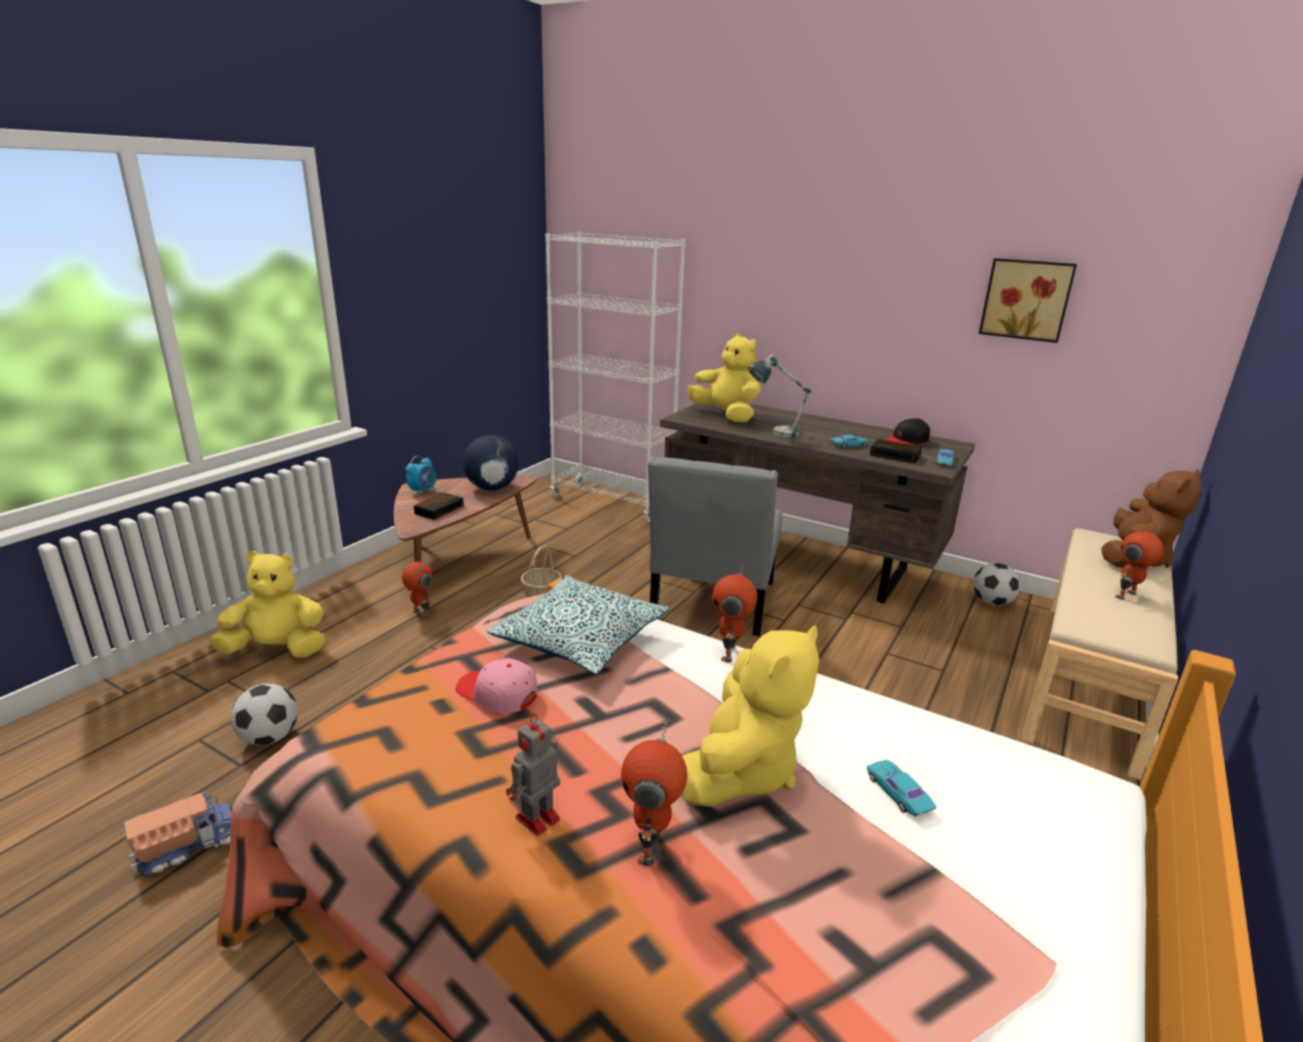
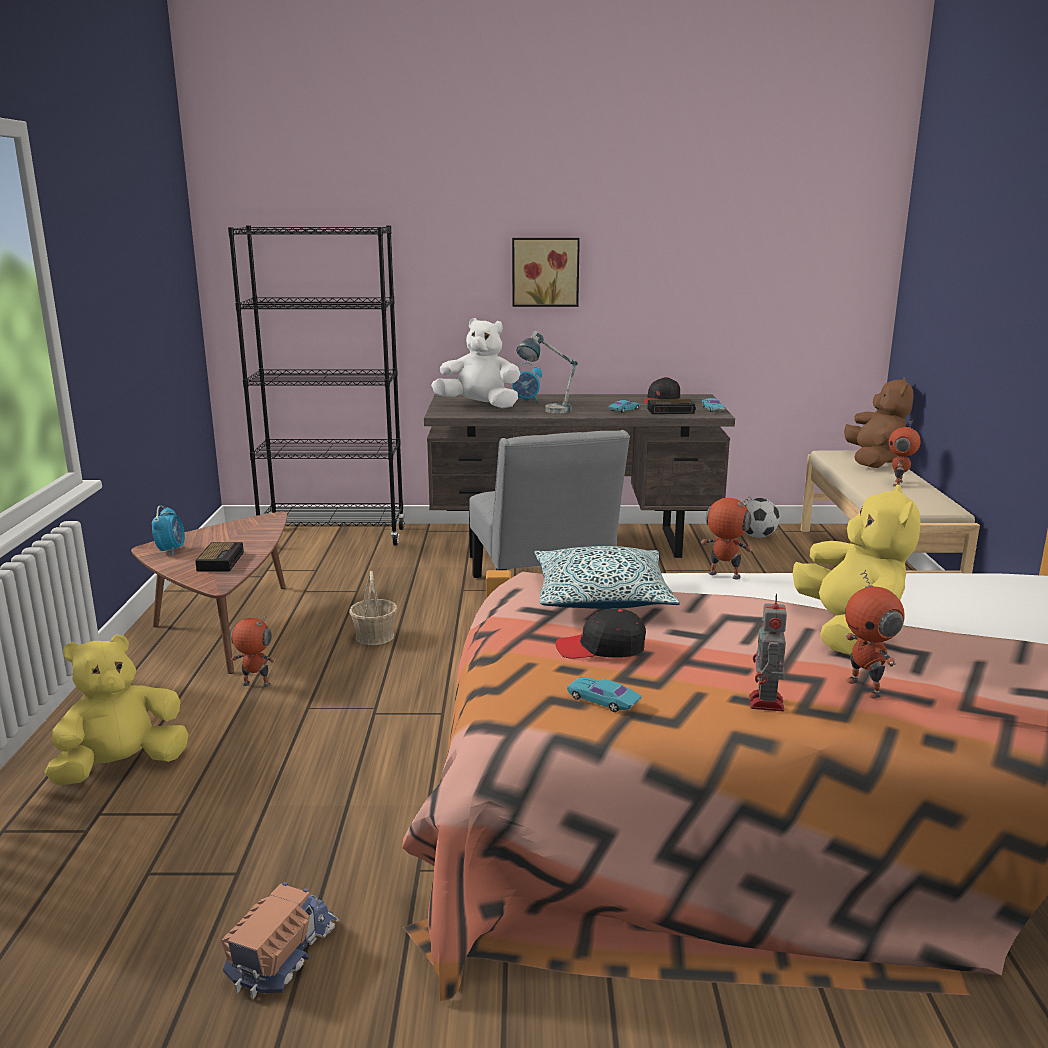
camera: 30 degrees left, 5 degrees down
football [231,684,298,745] -> none
pink cap [456,658,538,713] -> black cap [556,609,646,659]
globe [463,435,519,490] -> none
white bookcase [545,232,685,523] -> black bookcase [228,225,405,546]
yellow plush toy [688,333,761,422] -> white plush toy [431,318,520,408]
toy robot [712,562,757,663] -> toy robot turned 135 degrees clockwise [701,496,752,580]
turquoise toy car [867,760,936,817] -> turquoise toy car moved to [567,677,642,712]
picture [979,258,1077,343] -> picture moved to [512,238,580,307]
none -> alarm clock [512,362,542,402]

